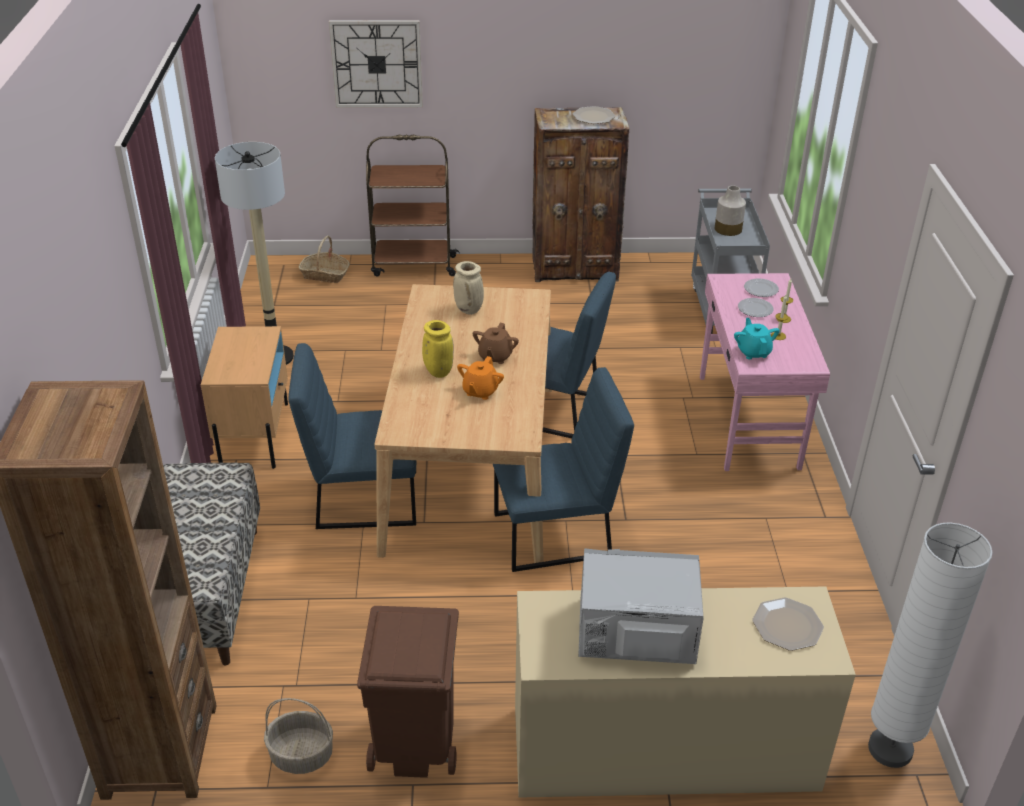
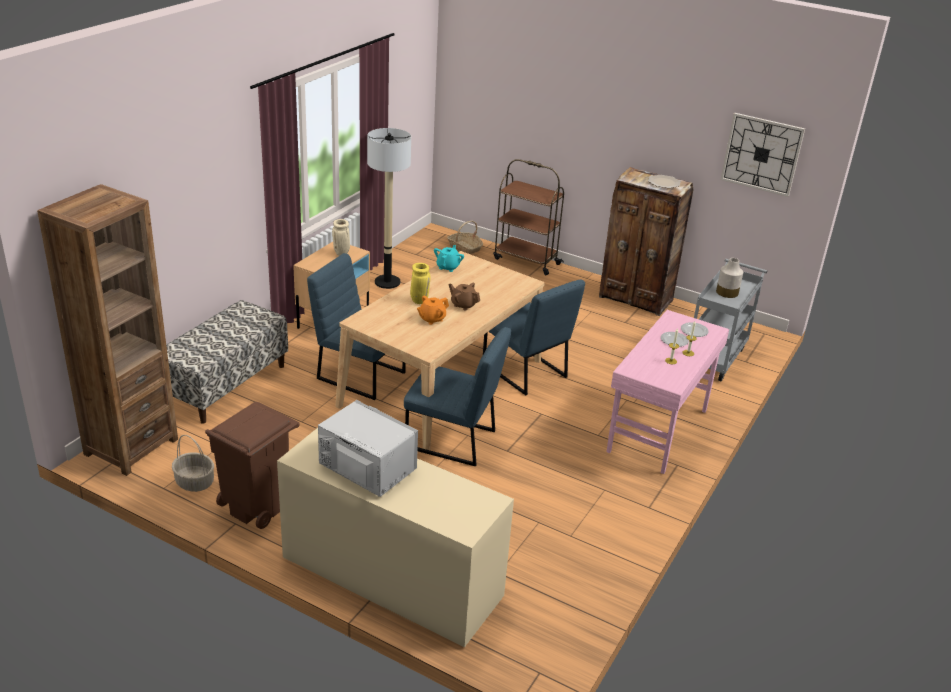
camera: 30 degrees right, 5 degrees down
wall clock [329,20,423,108] -> wall clock moved to [720,113,805,197]
beige vase [453,261,484,315] -> beige vase moved to [332,219,350,256]
brown teapot [472,323,519,364] -> brown teapot turned 75 degrees clockwise [448,283,480,310]
turquoise teapot [734,318,780,359] -> turquoise teapot moved to [434,245,464,272]
plate [752,598,824,651] -> none
white floor lamp [868,522,993,768] -> none

